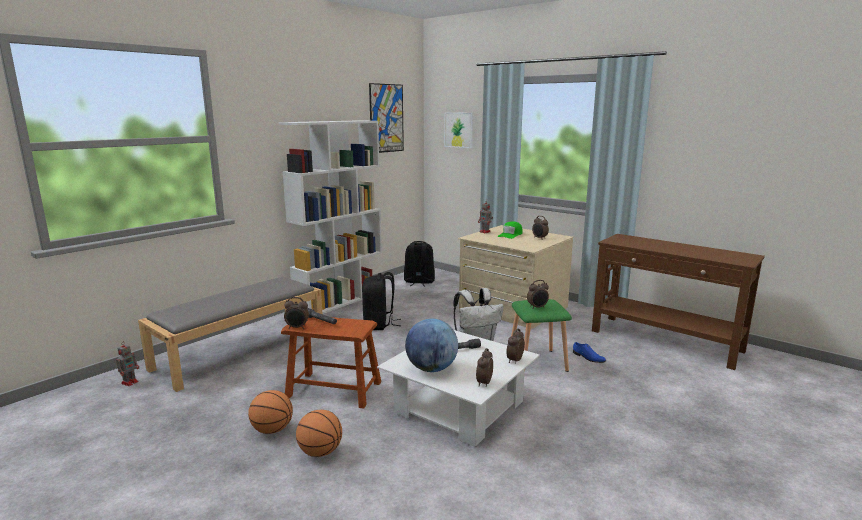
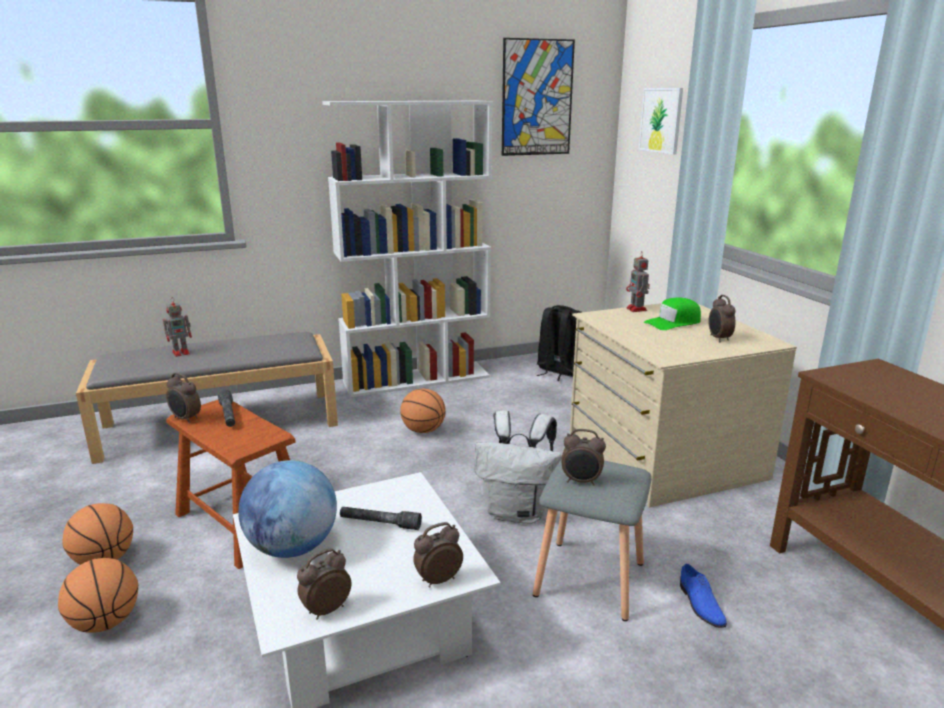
camera: 30 degrees right, 5 degrees up
toy robot [116,341,139,386] -> toy robot moved to [163,298,192,357]
black backpack [362,272,401,330] -> basketball [400,389,446,433]
green stool [511,299,572,374] -> grey stool [533,459,652,621]

